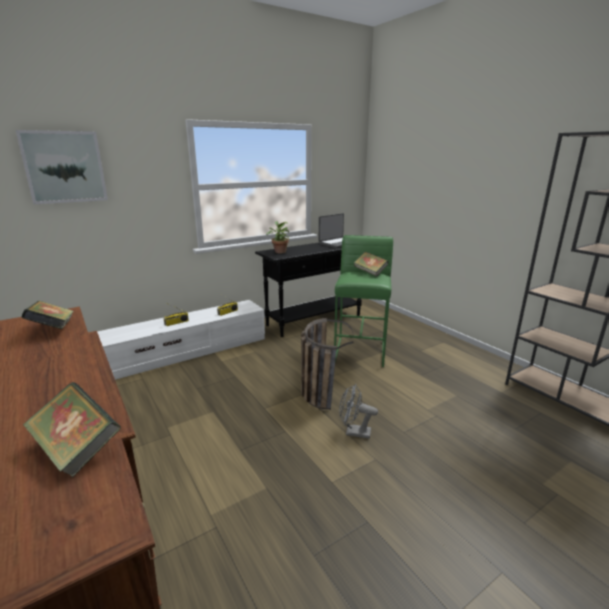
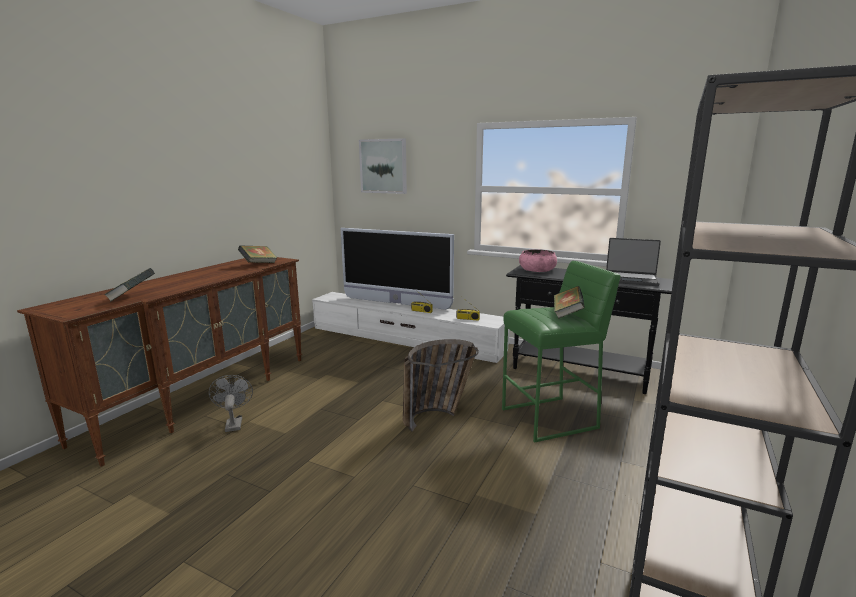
camera: 60 degrees right, 5 degrees down
potted plant [266,221,290,253] -> pink bowl [519,249,557,272]
grey fan [339,384,378,439] -> grey fan moved to [209,375,253,432]
none -> television [341,228,454,310]

